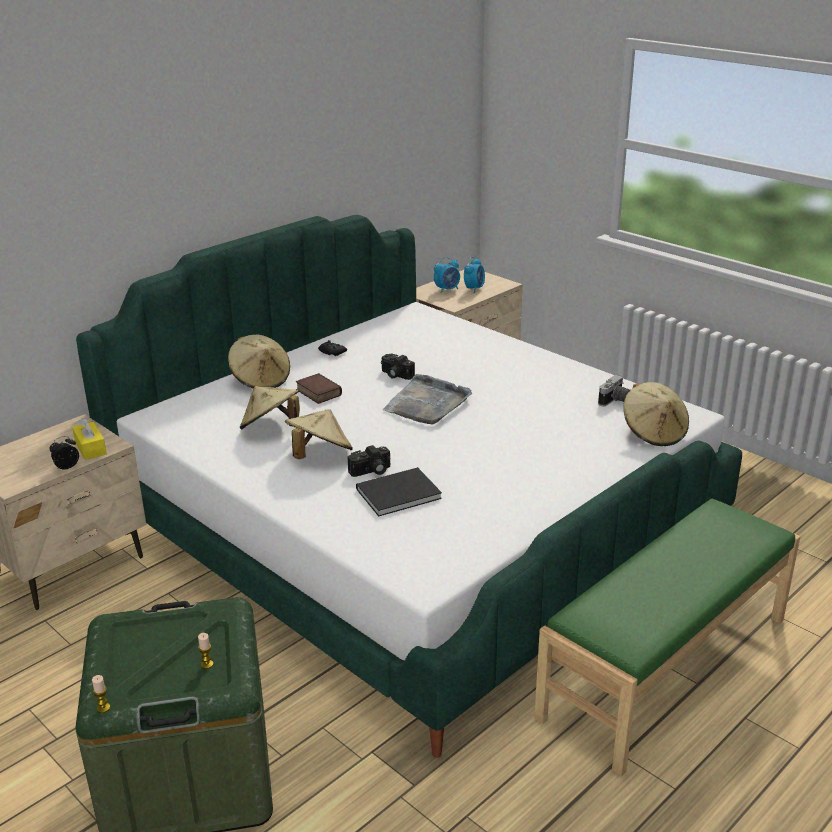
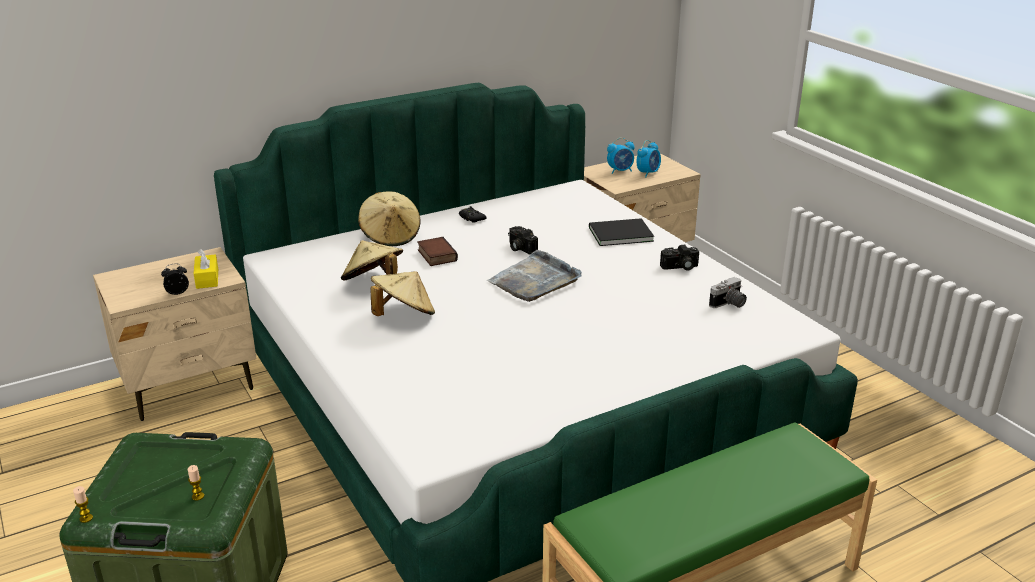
camera: 15 degrees right, 0 degrees up
camera [348,445,390,477] -> camera moved to [660,245,699,271]
black book [356,467,442,517] -> black book moved to [589,218,654,246]
beige hat [624,382,689,446] -> none

